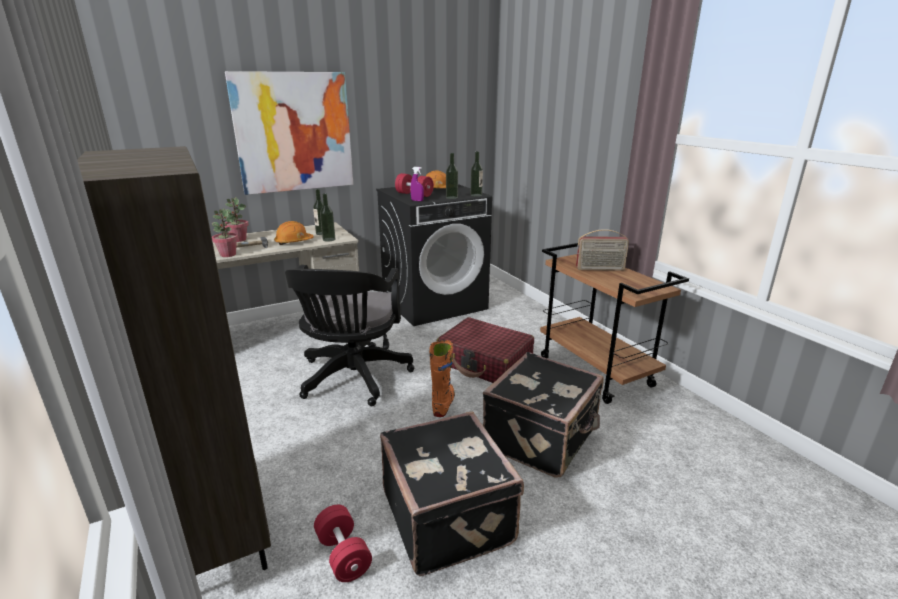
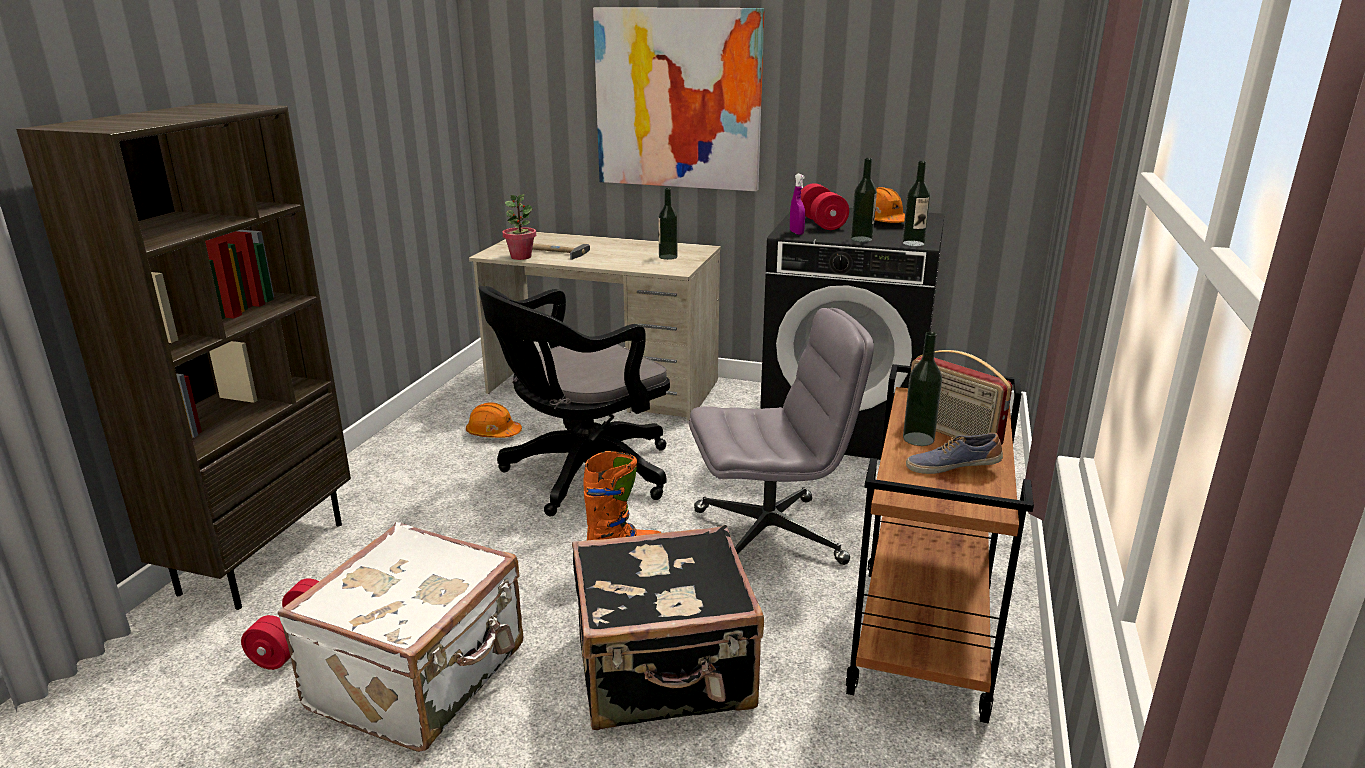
camera: 45 degrees right, 0 degrees up
potted plant [225,197,249,242] -> none
orange hard hat [274,221,314,245] -> orange hard hat moved to [466,402,522,438]
bottle [320,193,335,242] -> bottle moved to [903,332,942,446]
black suitcase [380,411,524,576] -> white suitcase [278,522,523,752]
red suitcase [436,317,534,383] -> grey office chair [689,308,874,565]
none -> shoe [906,433,1003,474]

